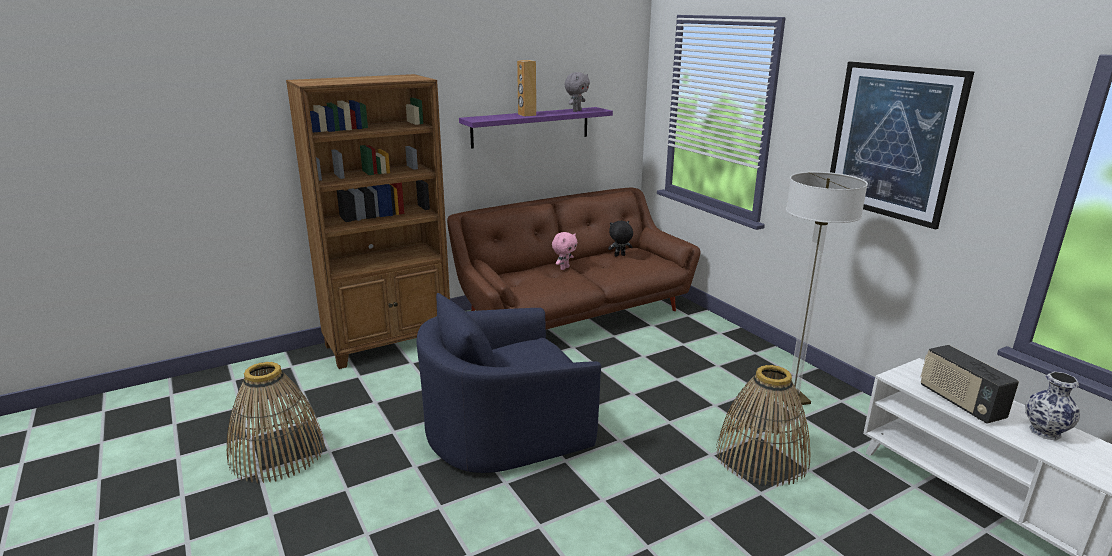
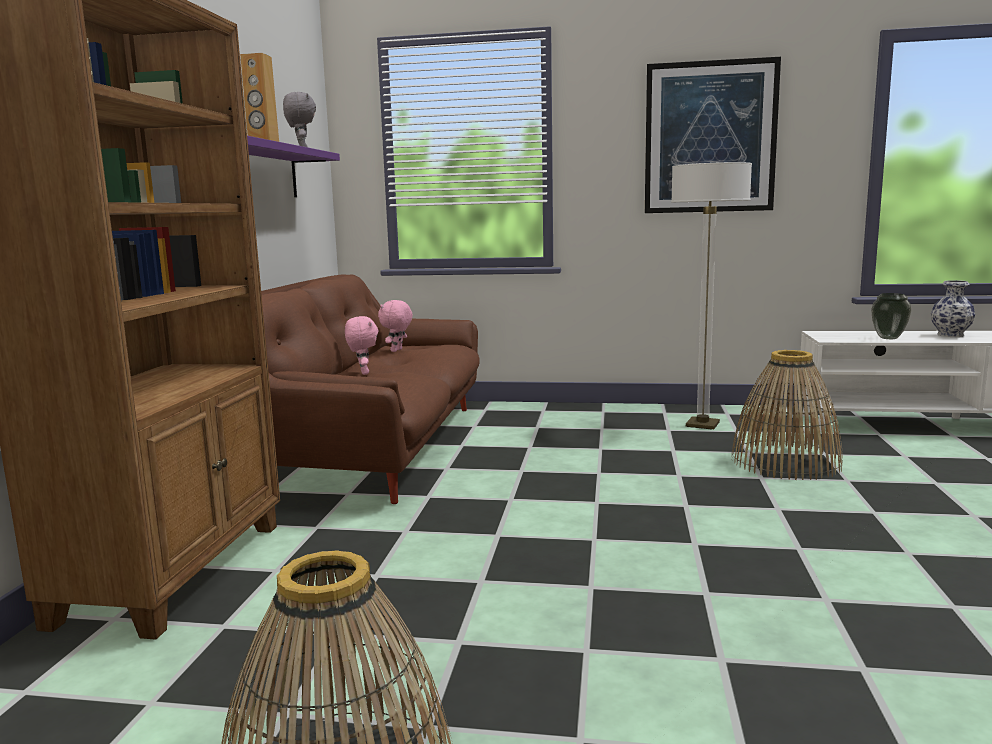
camera: 50 degrees left, 10 degrees down
blue armchair [417,293,601,473] -> none
black plush toy [608,221,633,256] -> pink plush toy [378,300,413,352]
radio [921,345,1019,424] -> vase [871,293,911,339]

